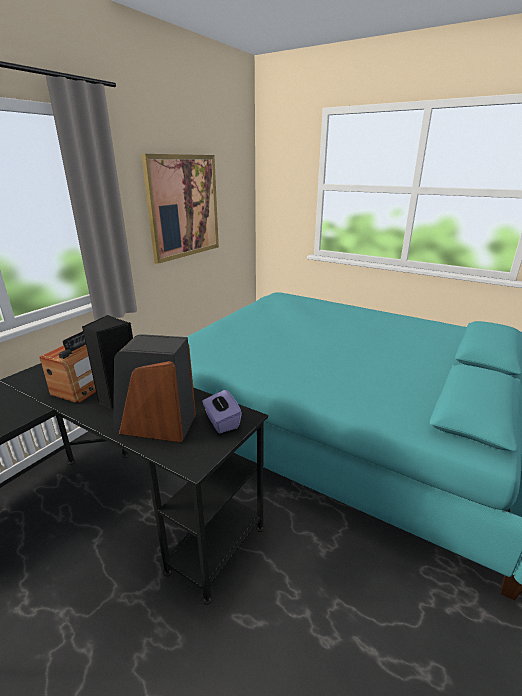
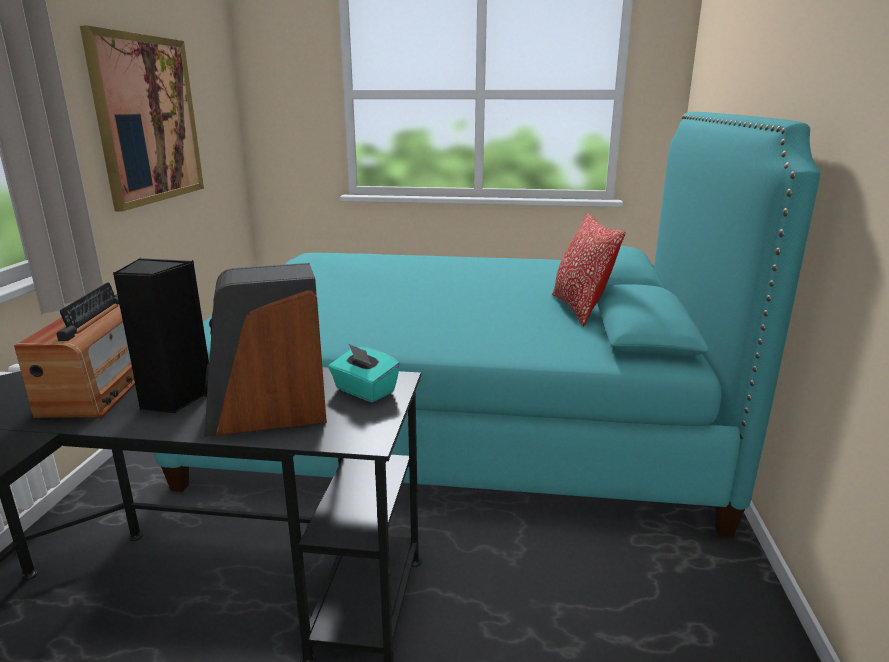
camera: 25 degrees left, 5 degrees down
purple tissue box [202,390,242,434] -> turquoise tissue box [328,343,400,402]
none -> pillow [552,213,625,326]

